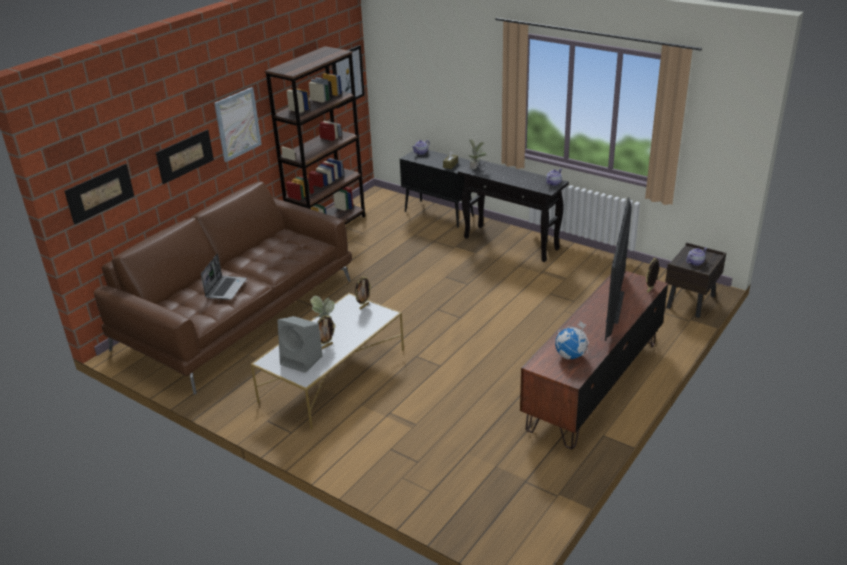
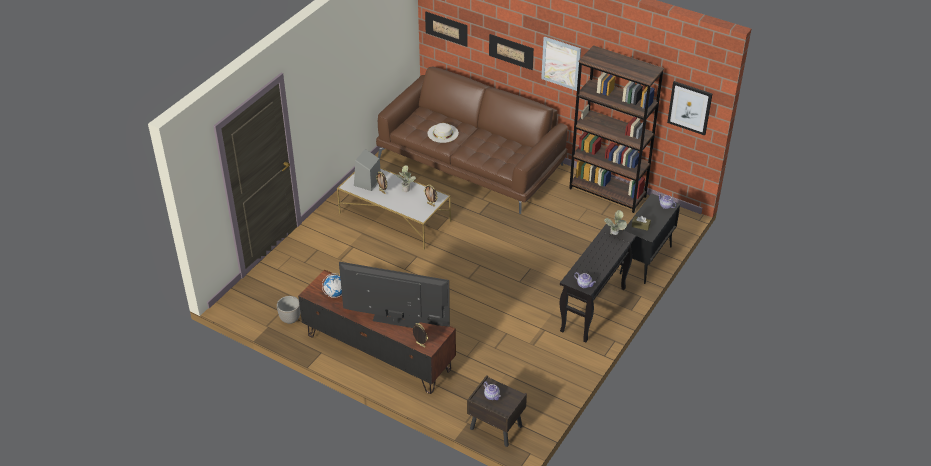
camera: 85 degrees right, 10 degrees up
laptop [201,254,247,300] -> white hat [427,123,459,143]
none -> planter [277,296,300,324]

